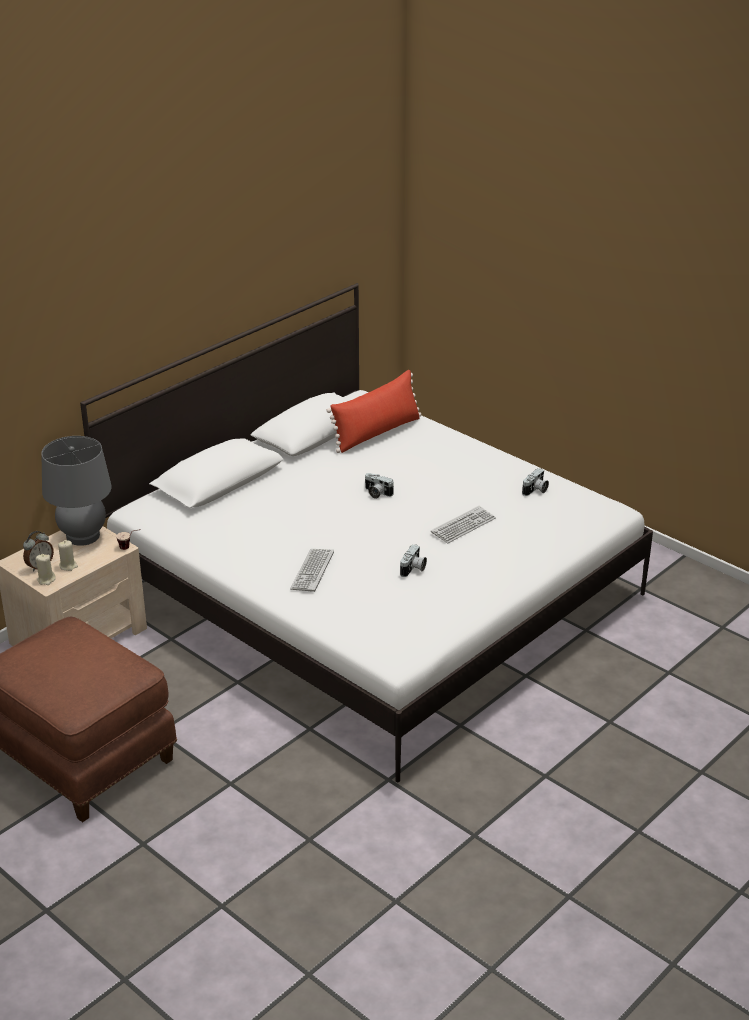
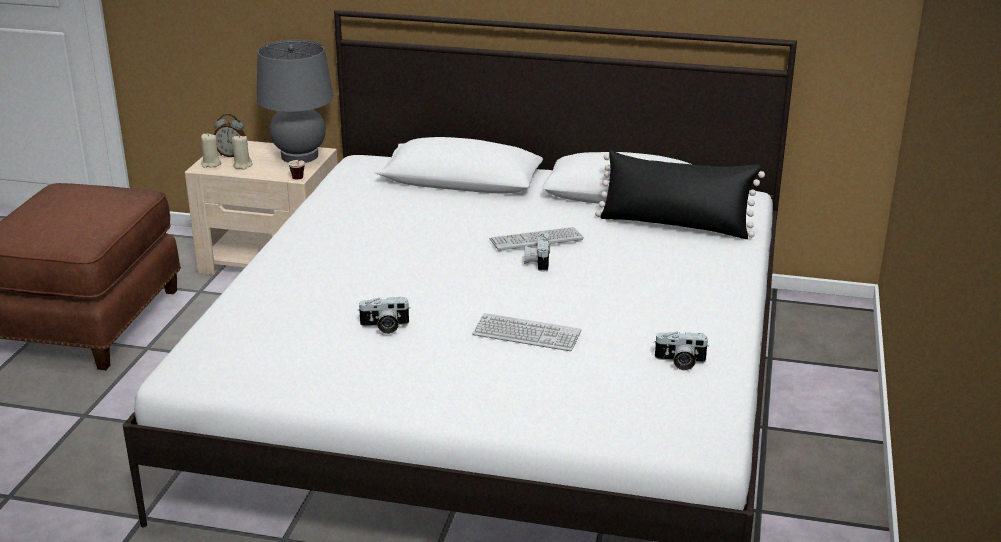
camera: 60 degrees right, 5 degrees down
keyboard [290,549,334,592] -> keyboard moved to [489,227,584,252]
red pillow [327,370,421,453] -> black pillow [595,150,765,239]

